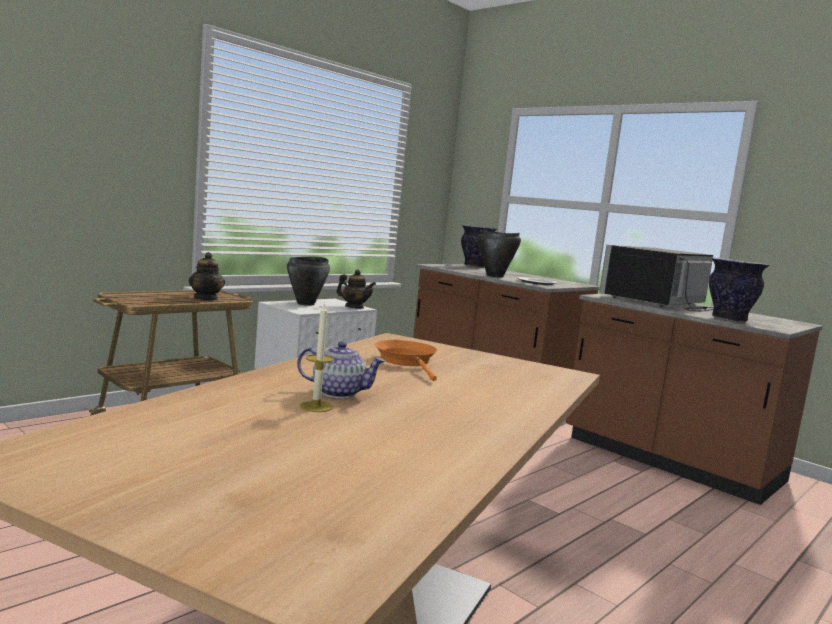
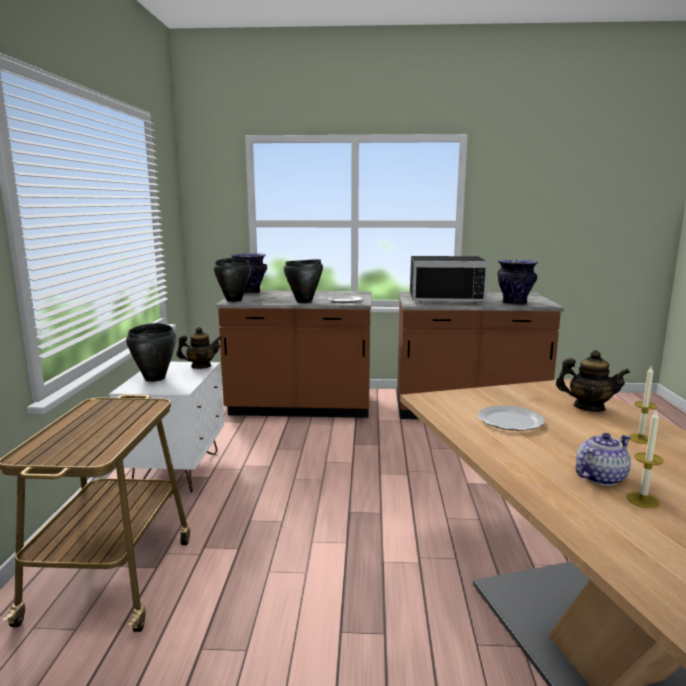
camera: 40 degrees left, 5 degrees up
teapot [188,252,225,301] -> teapot moved to [556,350,630,412]
orange frying pan [375,340,437,381] -> plate [478,405,545,431]
black microwave [599,245,714,312] -> black microwave turned 90 degrees counterclockwise [410,256,489,303]
none -> black cooking pot [214,258,251,302]
none -> candle [628,365,657,444]

